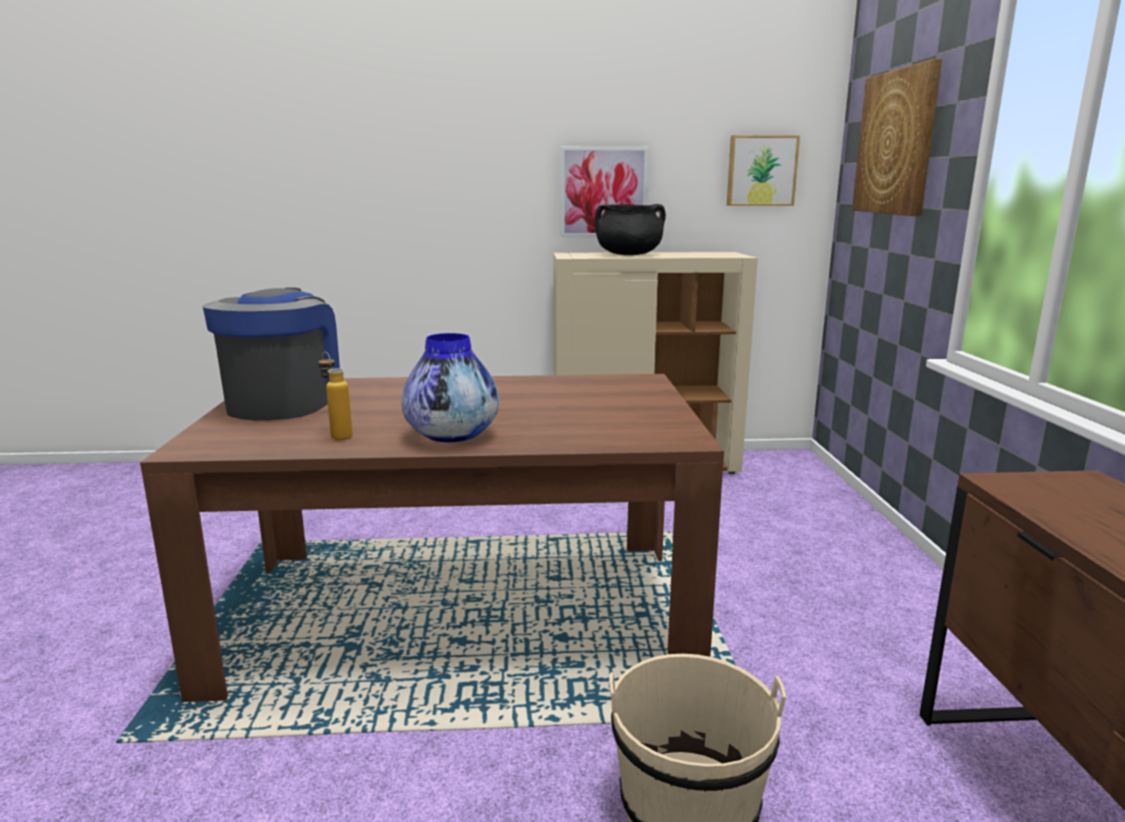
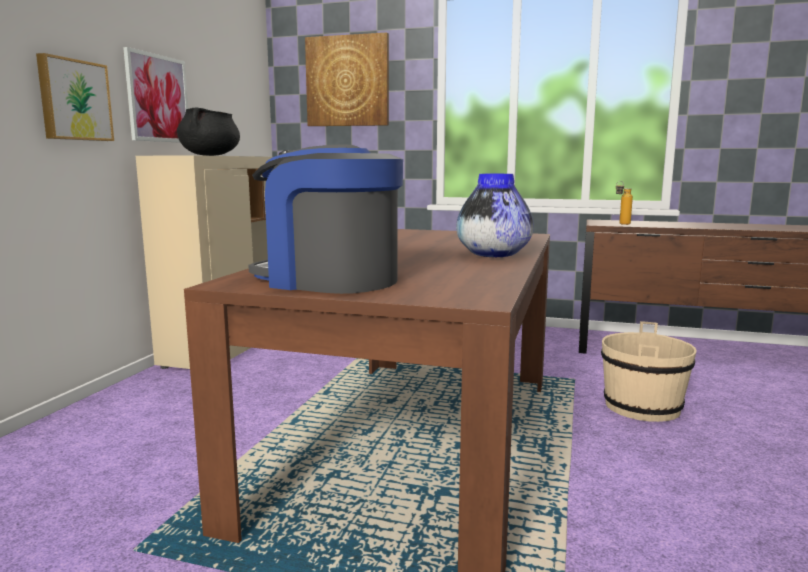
camera: 70 degrees left, 5 degrees down
bottle [319,352,352,440] -> bottle moved to [616,181,633,225]
picture [727,135,800,206] -> picture moved to [36,53,114,141]

